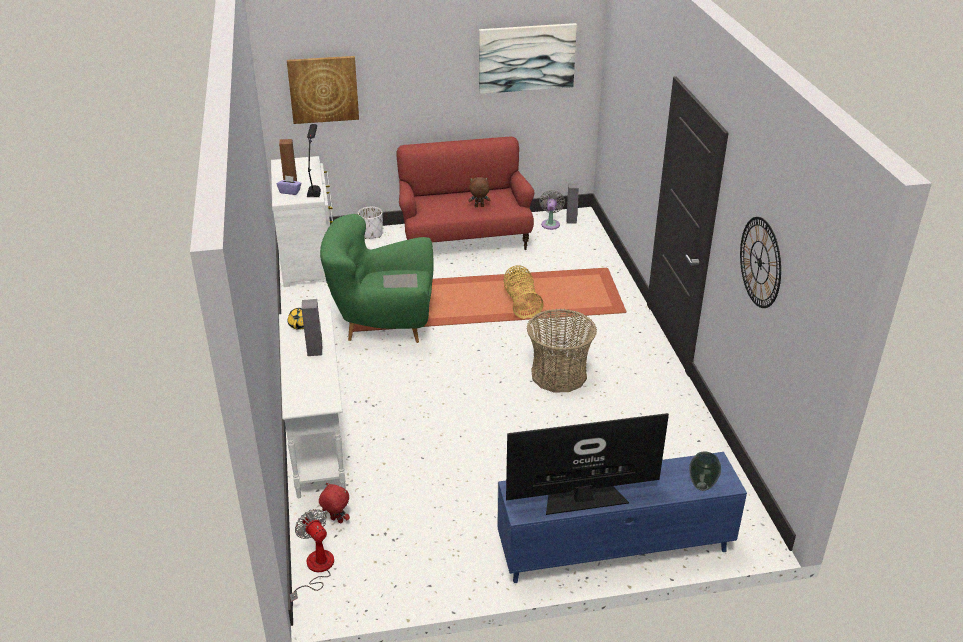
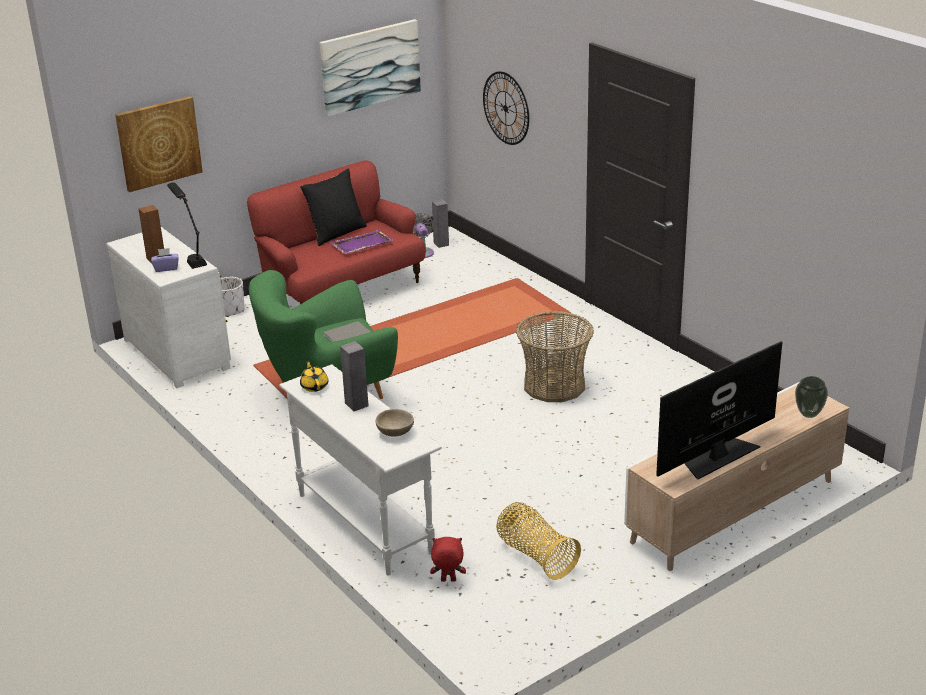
camera: 25 degrees left, 5 degrees down
fan [290,509,334,606] -> none
brown plush toy [468,177,490,207] -> purple tray [330,230,393,254]
blue tv stand [497,450,747,583] -> beige tv stand [624,382,849,571]
basket [503,265,544,319] -> basket moved to [496,502,581,580]
wall clock [740,217,781,308] -> wall clock moved to [483,71,529,145]
none -> black pillow [300,168,367,246]
none -> beige bowl [376,409,414,437]

